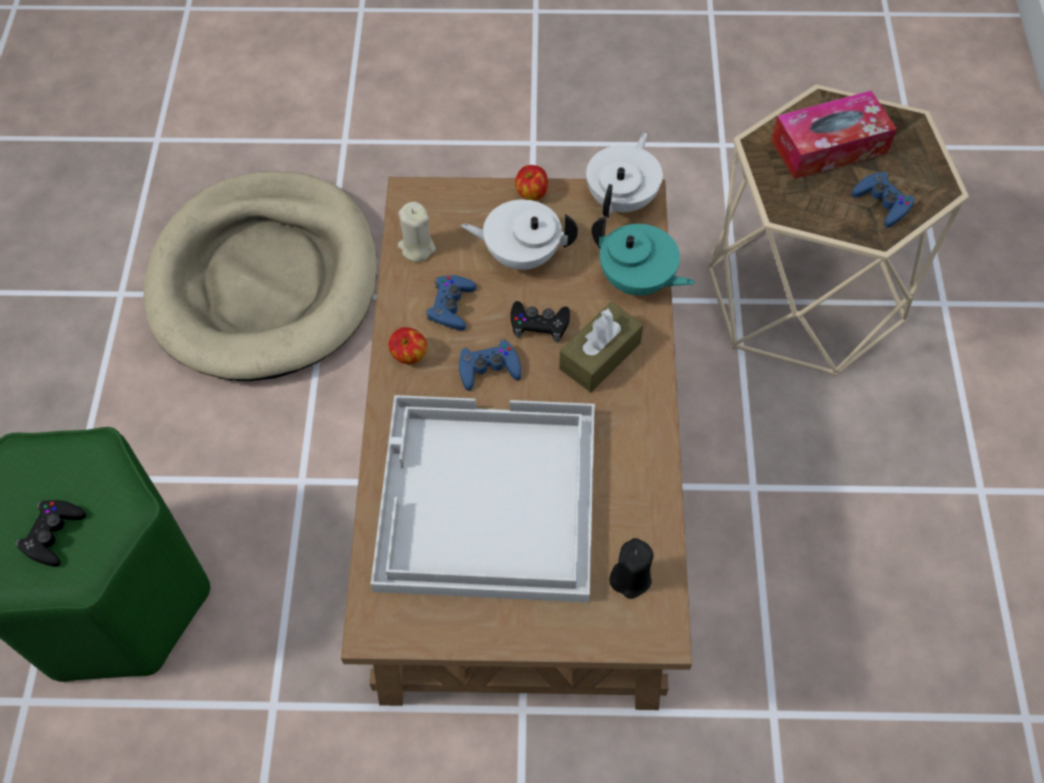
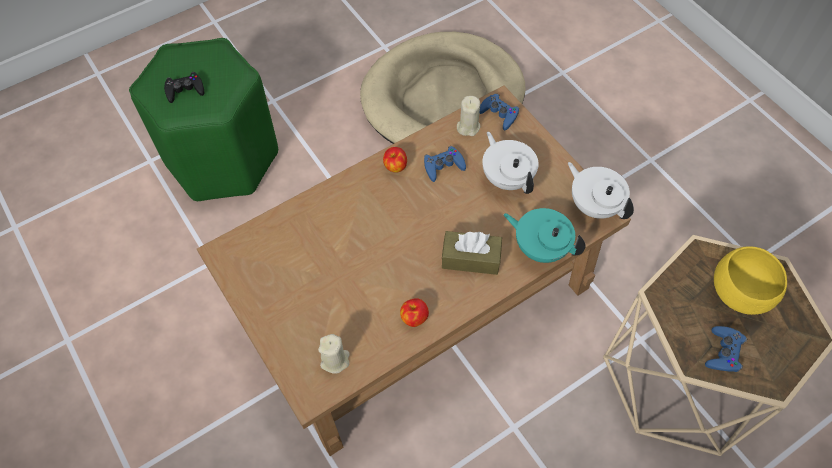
camera: 55 degrees right, 0 degrees up
white tray [371,395,595,603] -> none
blue game controller [459,339,521,391] -> blue game controller moved to [479,93,519,130]
black game controller [510,301,570,342] -> none
apple [515,165,548,201] -> apple moved to [400,298,429,327]
white teapot [586,132,663,217] -> white teapot turned 120 degrees counterclockwise [568,162,634,219]
turquoise teapot [592,217,695,295] -> turquoise teapot turned 120 degrees clockwise [504,208,586,263]
black candle [609,538,654,599] -> beige candle [318,334,350,374]
tissue box [771,91,897,179] -> yellow bowl [714,246,787,315]

